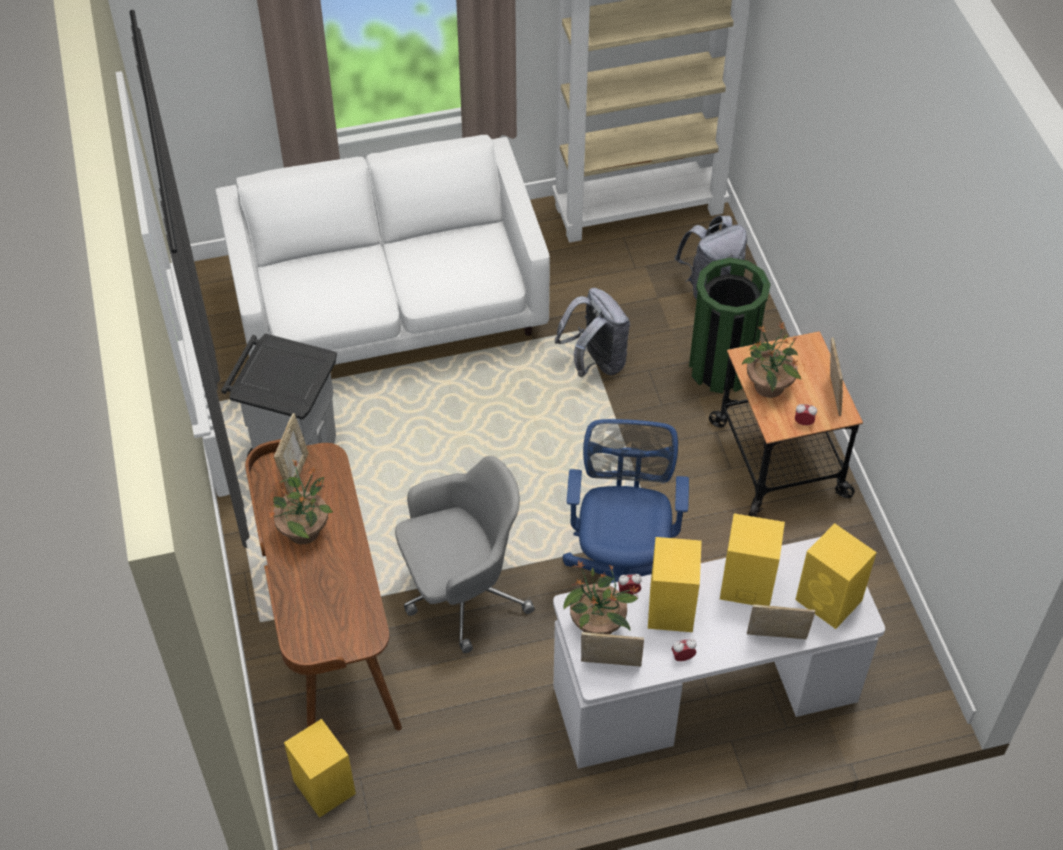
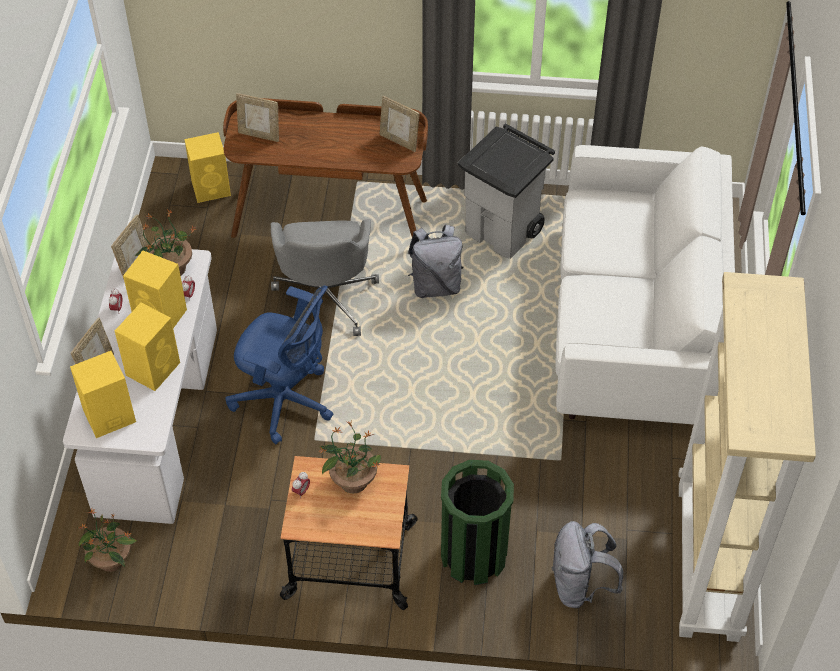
camera: 110 degrees right, 0 degrees up
potted plant [268,460,333,544] -> potted plant moved to [79,509,138,572]
grey backpack [555,288,630,377] -> grey backpack moved to [408,225,463,298]
picture frame [830,337,843,416] -> picture frame moved to [236,93,279,142]

